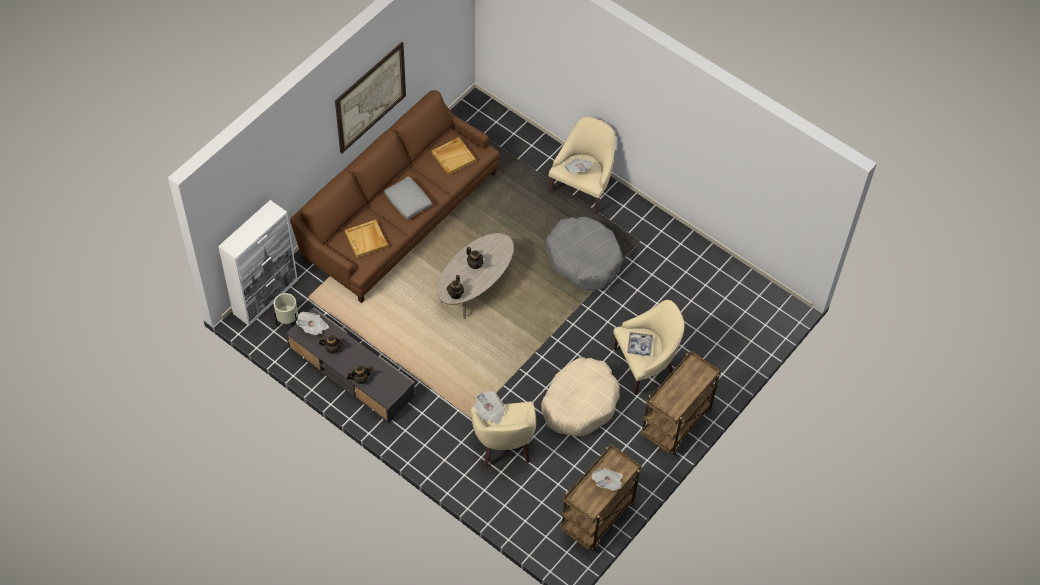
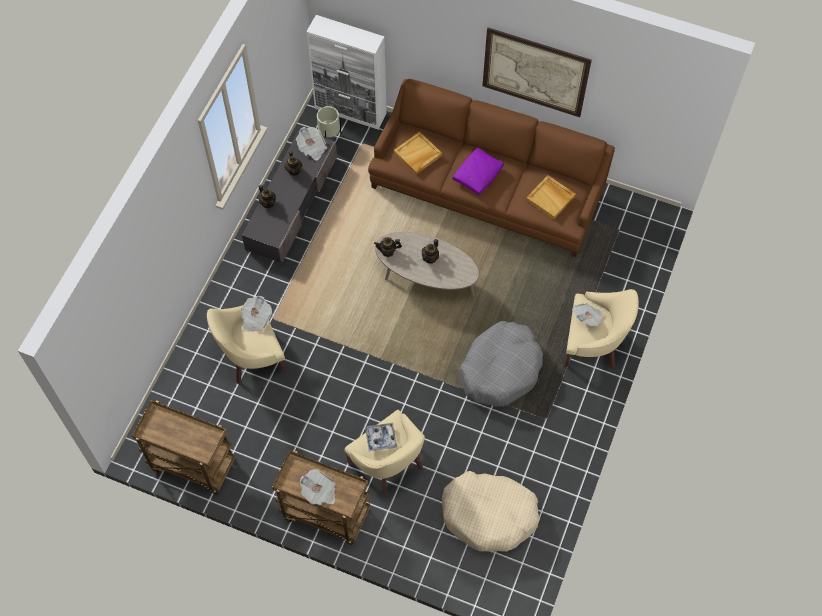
camera: 75 degrees right, 5 degrees up
grey pillow [384,176,432,220] -> purple pillow [453,148,504,195]
beige dog bed [541,357,620,436] -> beige dog bed moved to [442,471,540,552]
newspaper [592,468,623,491] -> newspaper moved to [300,469,336,505]

